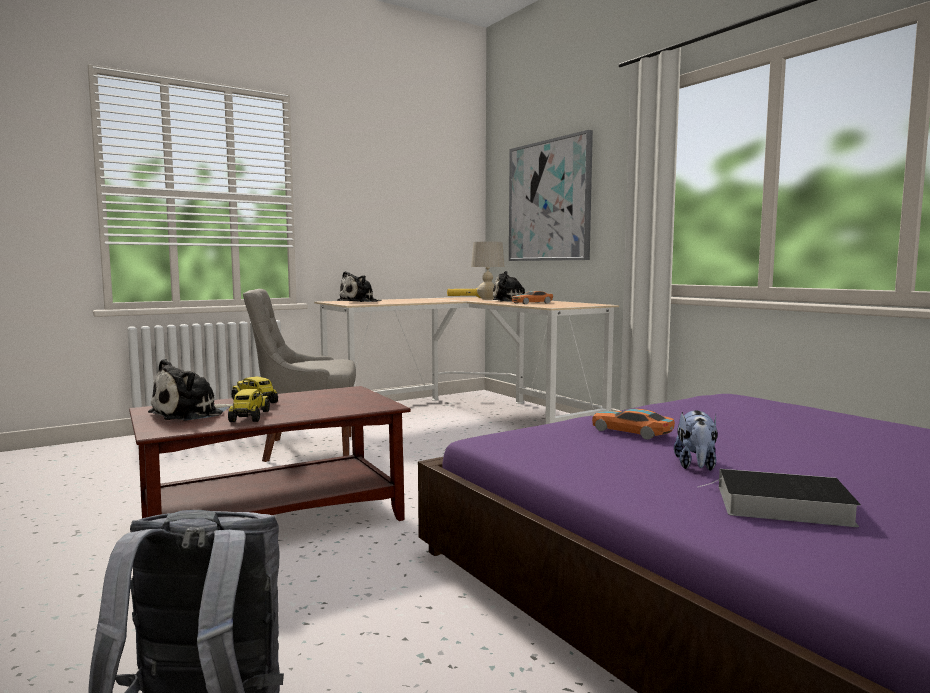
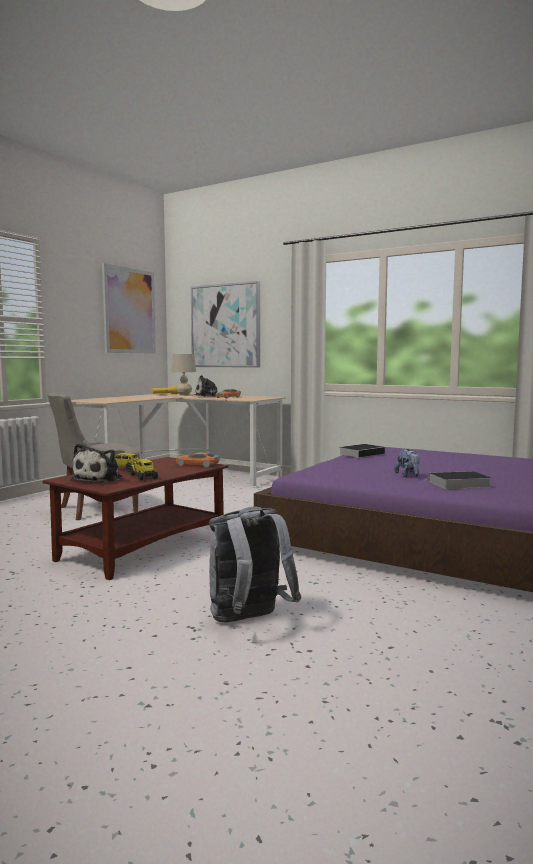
camera: 25 degrees left, 0 degrees up
plush toy [337,271,382,302] -> none
toy car [592,408,675,440] -> toy car moved to [176,452,220,467]
none -> picture [102,263,156,354]
none -> book [340,444,388,458]

